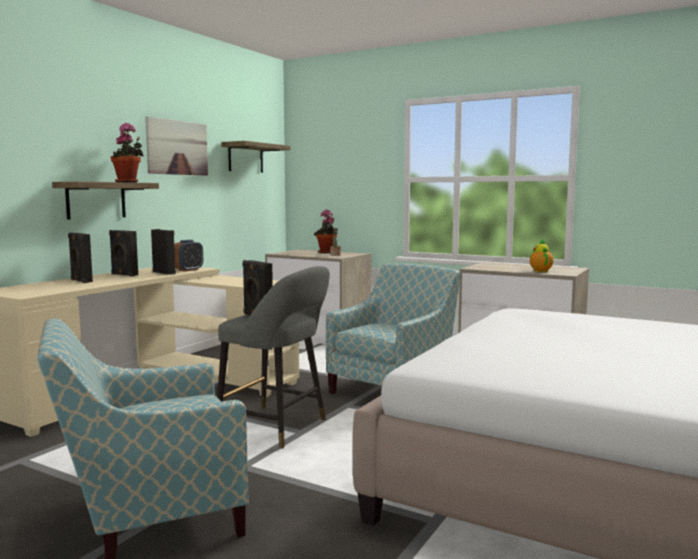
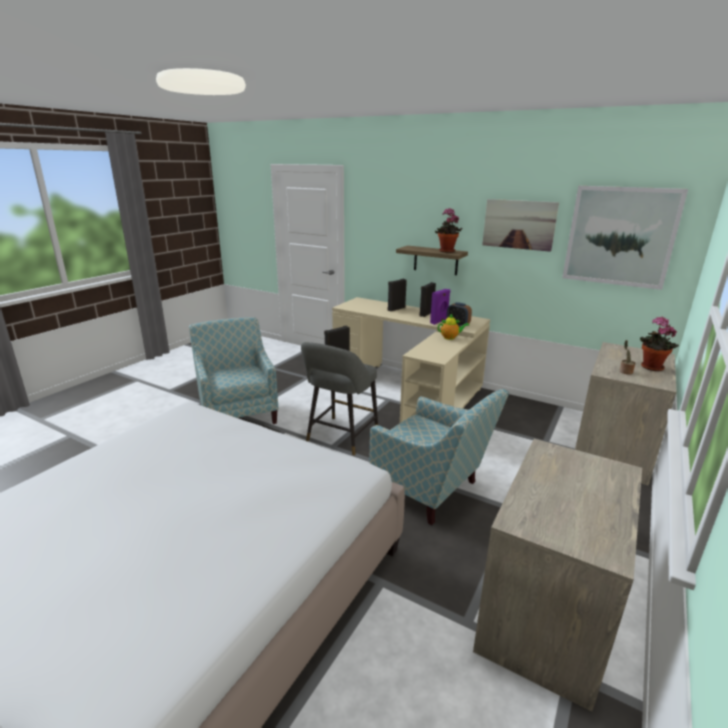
camera: 90 degrees right, 15 degrees up
black speaker [151,229,176,275] -> purple speaker [430,289,450,325]
shelf [221,141,290,173] -> picture [562,186,688,290]
teapot [530,239,554,272] -> teapot moved to [438,314,469,340]

